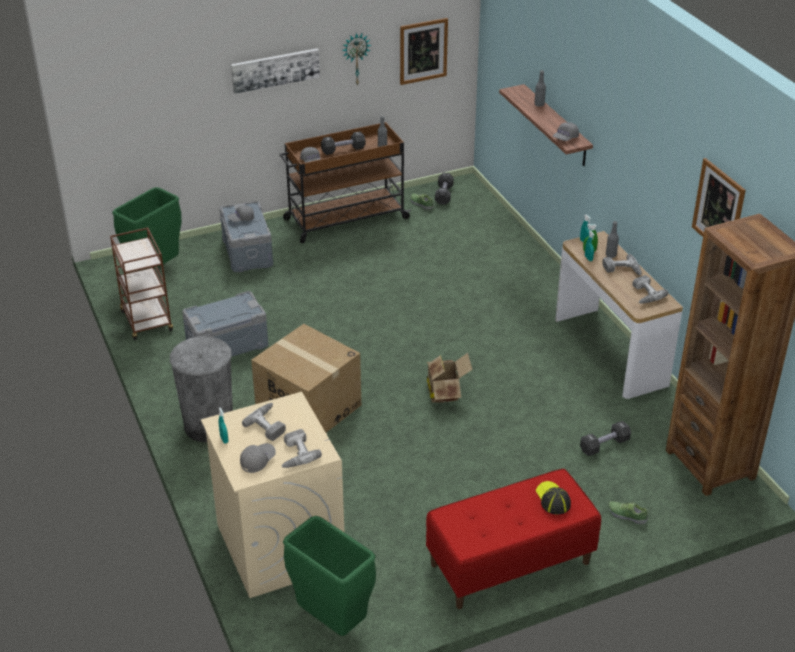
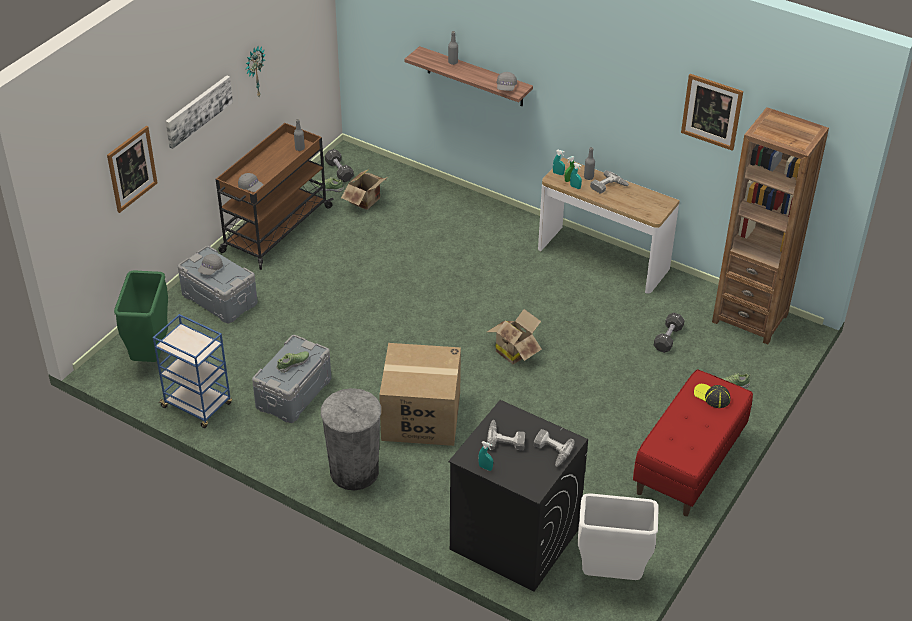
camera: 35 degrees left, 5 degrees up
brown cart [110,227,173,340] -> blue cart [153,314,232,428]
beige washing machine [201,392,345,598] -> black washing machine [449,400,588,592]
grey cap [240,443,276,473] -> none
green trash can [283,516,376,636] -> white trash can [578,493,659,580]
black dumbbell [321,131,366,155] -> none
picture [400,18,448,85] -> picture moved to [107,126,157,213]
power drill [632,275,668,304] -> none
none -> shoe [276,351,309,373]
none -> cardboard box [341,169,387,210]

